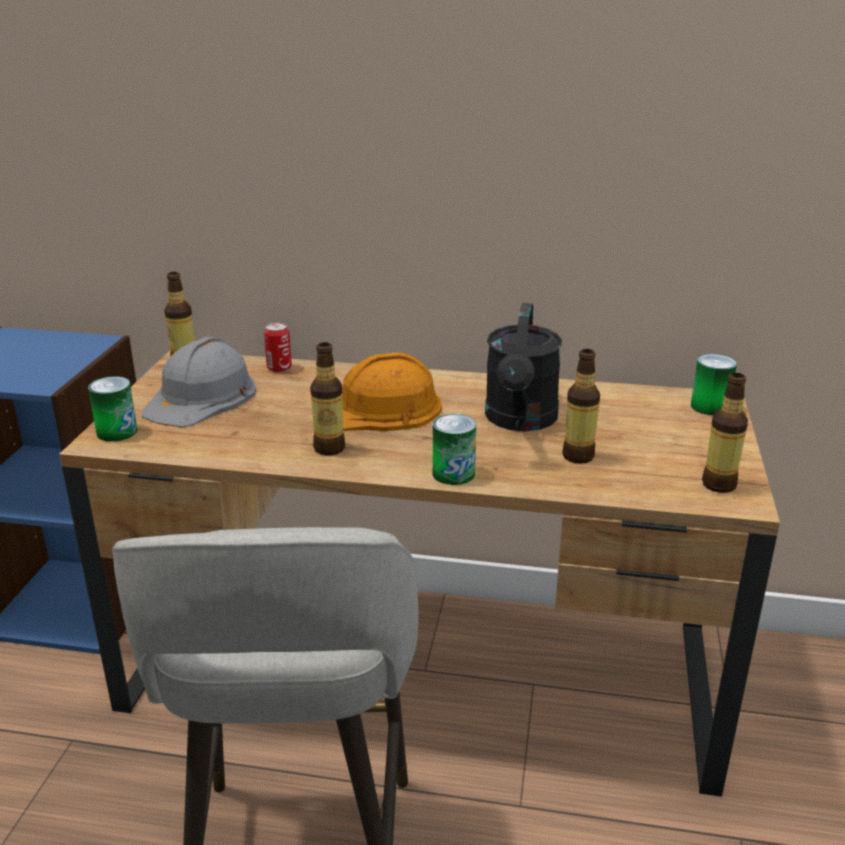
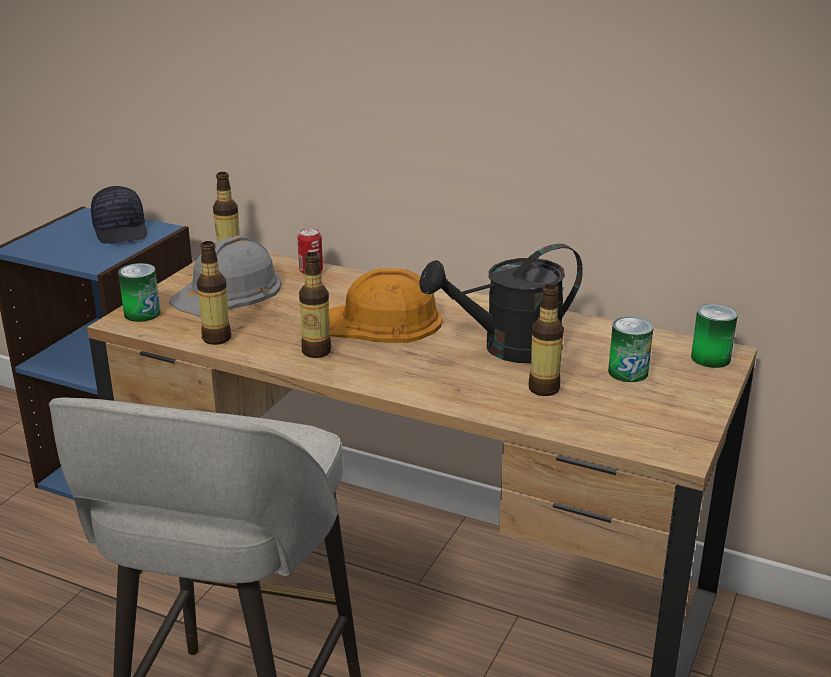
camera: 15 degrees right, 0 degrees up
can [433,414,476,485] -> can moved to [608,317,654,382]
black watering can [485,303,562,431] -> black watering can turned 45 degrees clockwise [419,244,583,363]
bottle [702,373,748,493] -> bottle moved to [197,241,231,345]
none -> black cap [91,186,147,244]

